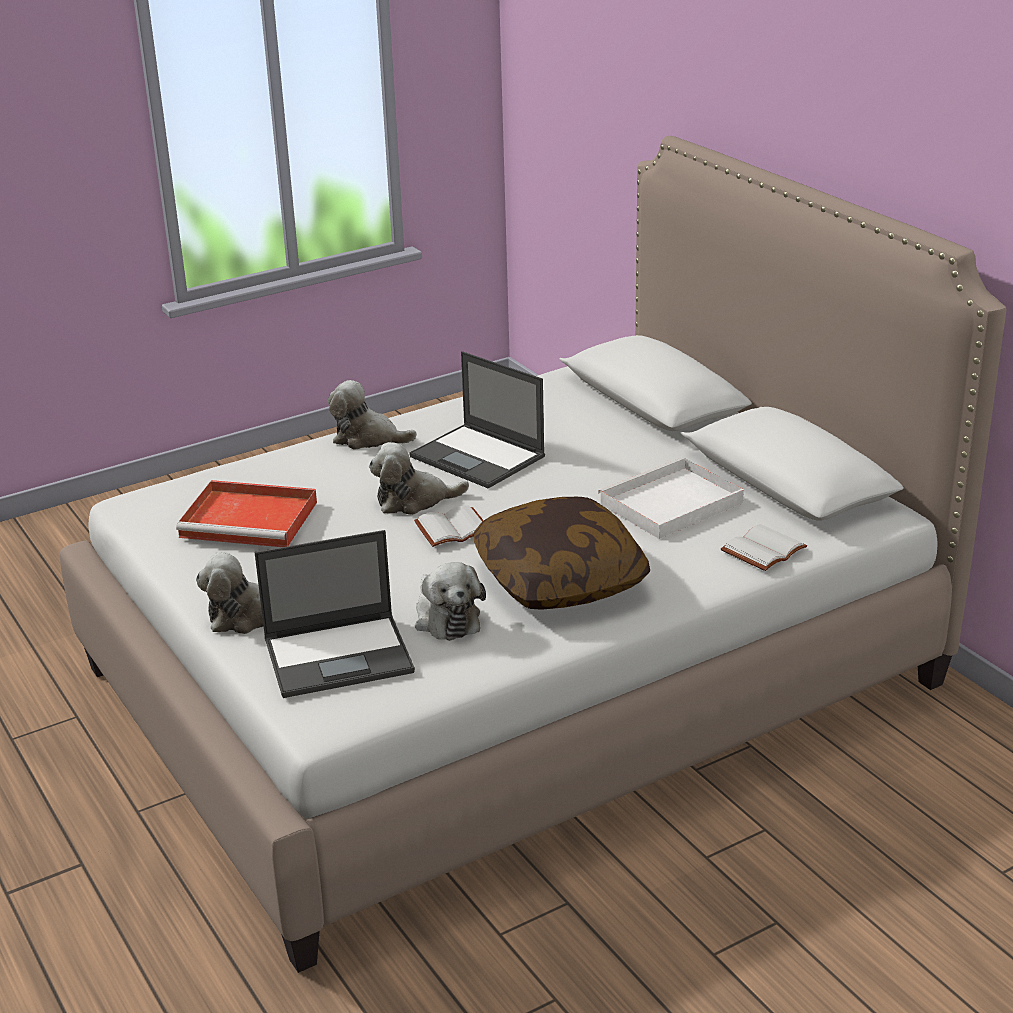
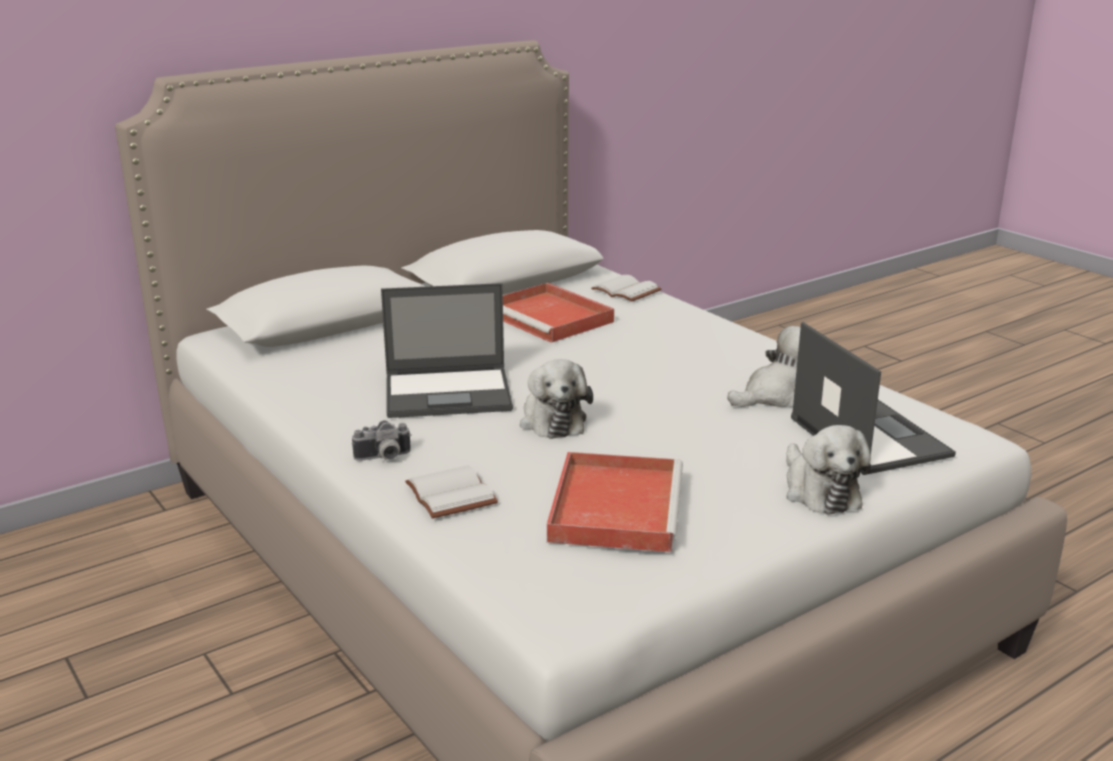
camera: 95 degrees left, 5 degrees down
plush toy [328,380,417,449] -> camera [352,420,411,461]
laptop [409,351,545,488] -> laptop turned 45 degrees clockwise [381,283,513,418]
white book [414,505,484,547] -> white book moved to [405,465,498,519]
pillow [474,497,650,610] -> none
white tray [598,457,744,539] -> red tray [503,283,614,343]

